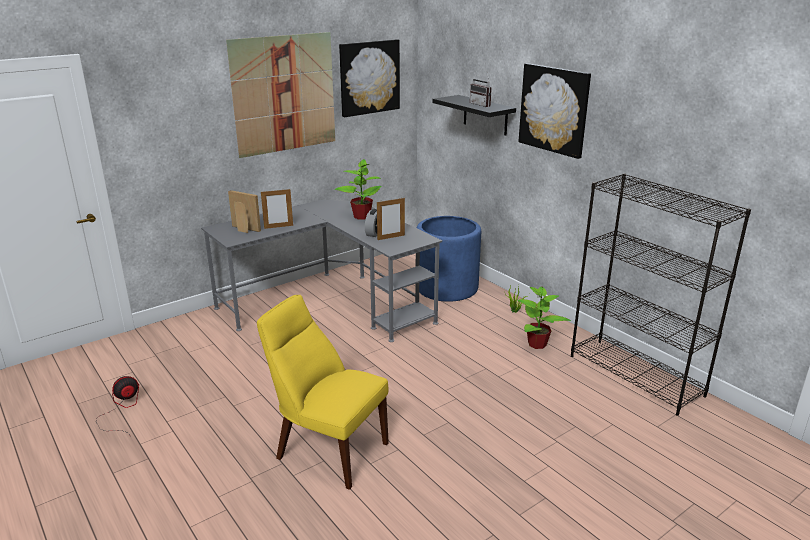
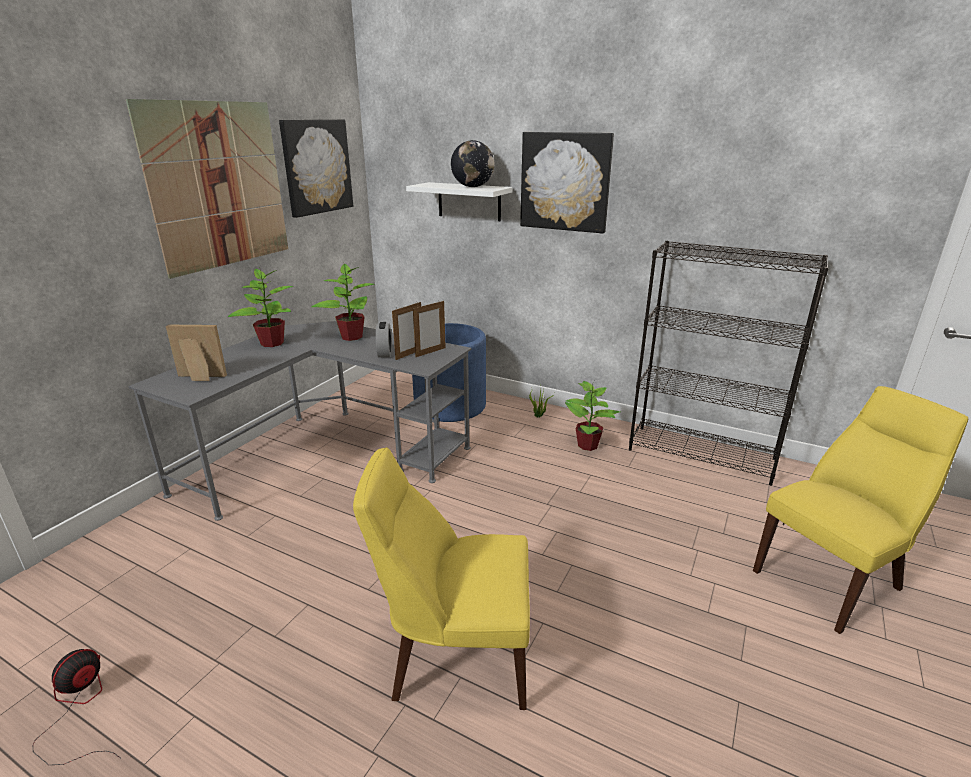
camera: 25 degrees left, 0 degrees up
picture frame [261,188,293,229] -> picture frame moved to [413,301,446,357]
black shelf [432,95,516,136] -> white shelf [406,182,513,221]
radio [470,72,492,107] -> globe [451,140,494,187]
none -> potted plant [228,267,294,347]
none -> yellow chair [753,386,968,634]

